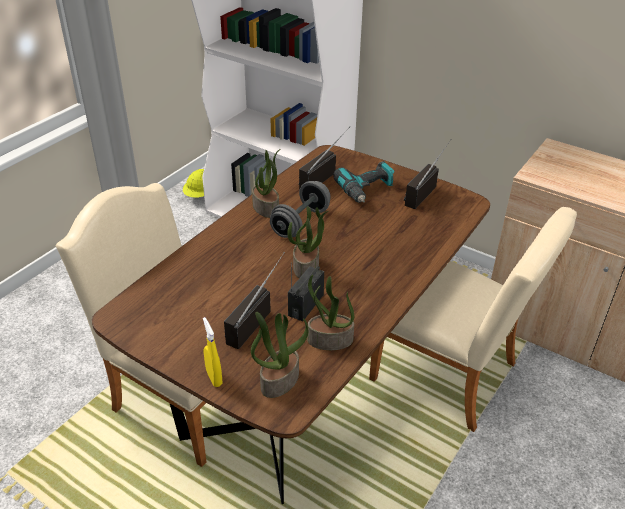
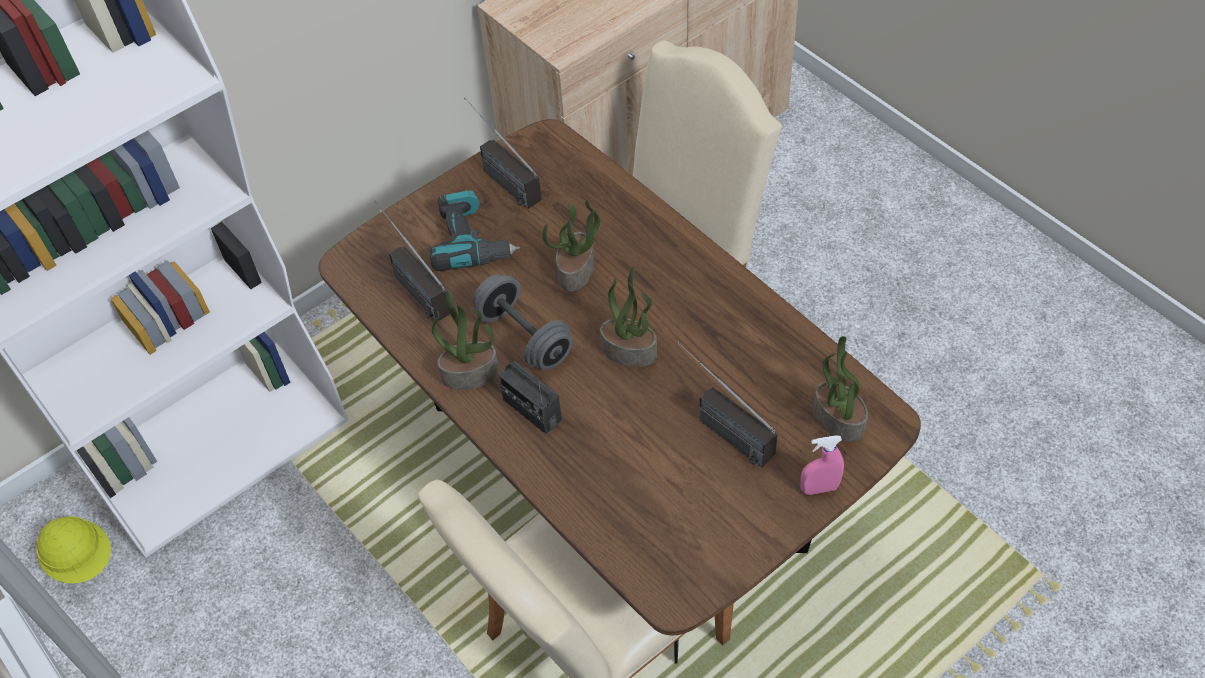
camera: 70 degrees left, 15 degrees up
yellow spray bottle [203,317,222,387] -> pink spray bottle [801,435,844,495]
radio [288,263,324,321] -> radio moved to [498,361,562,434]
potted plant [307,275,354,350] -> potted plant moved to [542,200,600,292]

